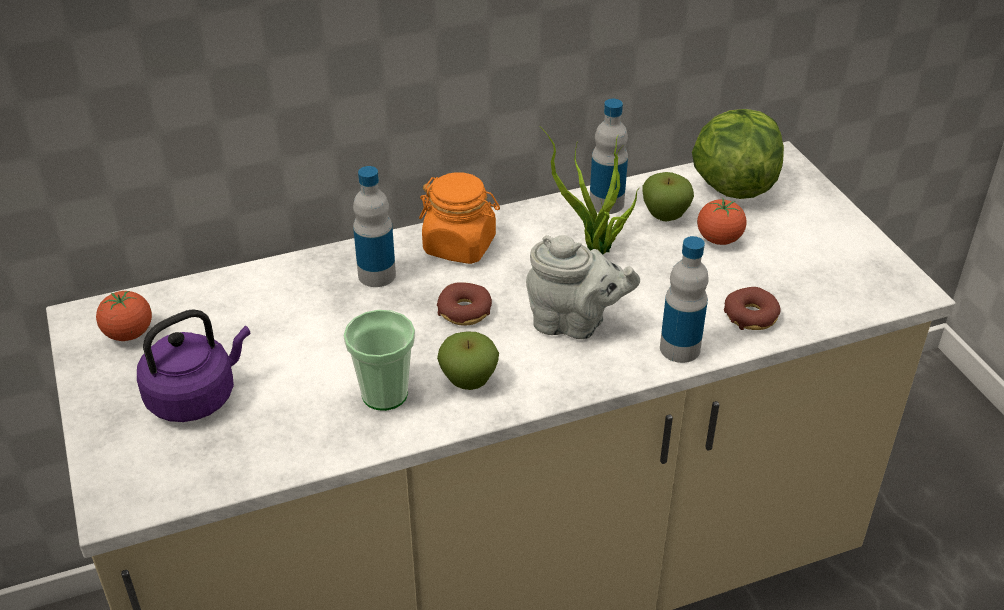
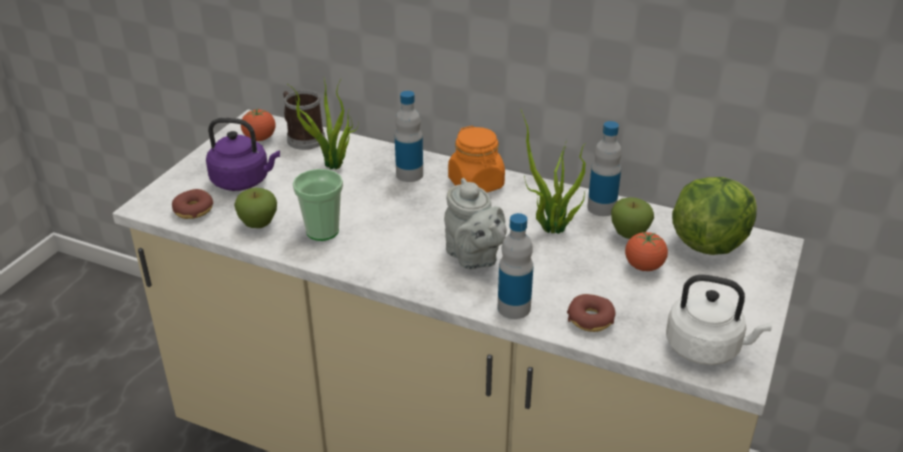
camera: 45 degrees right, 5 degrees down
donut [437,282,492,325] -> donut moved to [172,189,213,219]
apple [437,331,499,390] -> apple moved to [234,188,277,228]
none -> mug [283,90,325,150]
none -> potted plant [286,78,358,169]
none -> white kettle [666,275,772,365]

